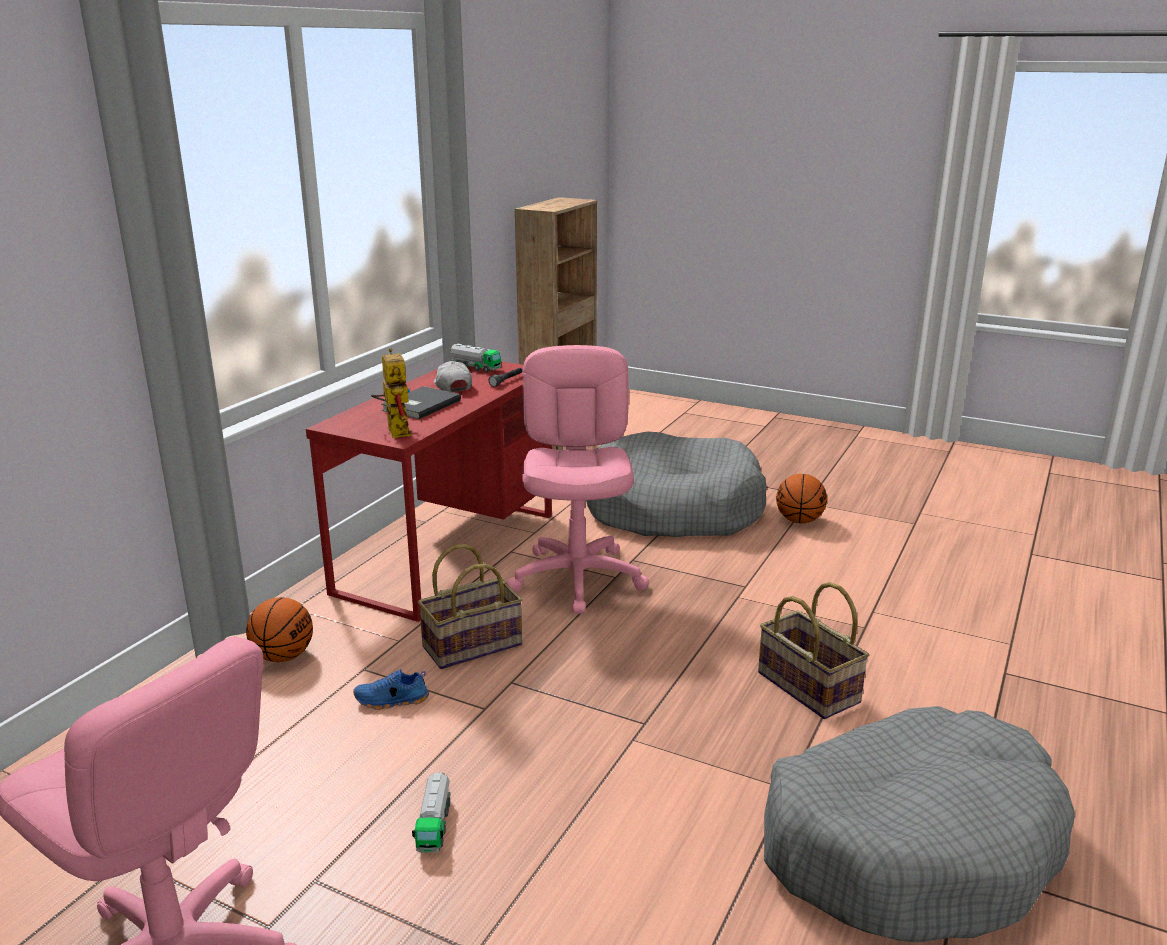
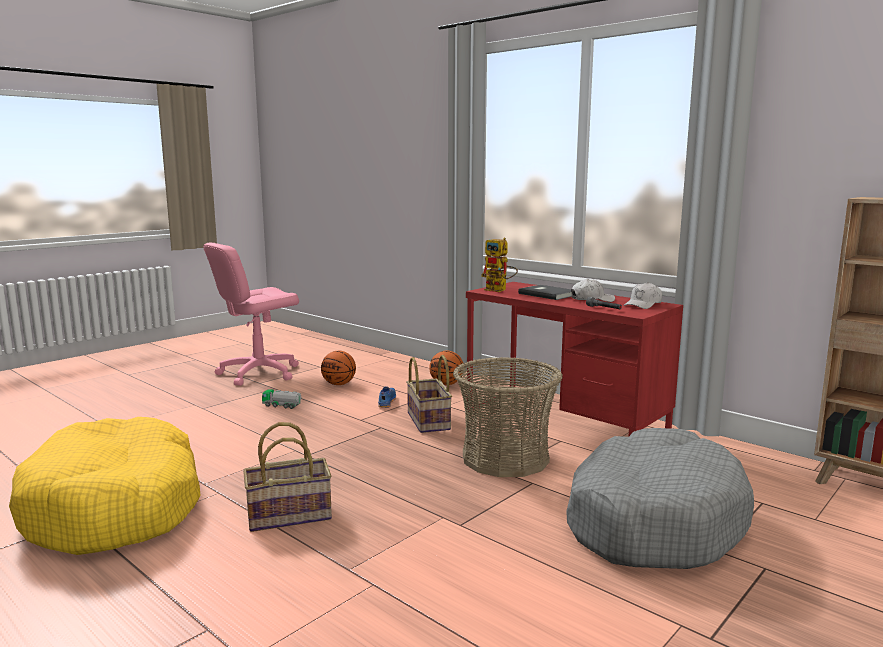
camera: 105 degrees right, 10 degrees down
toy robot [371,348,412,438] -> toy robot turned 45 degrees clockwise [481,238,518,292]
toy truck [450,344,501,373] -> white cap [624,282,662,309]
pink office chair [507,345,649,614] -> basket [453,357,563,477]
grey dog bed [764,706,1075,943] -> yellow dog bed [9,417,201,555]
basketball [776,474,827,523] -> basketball moved to [321,351,356,385]

